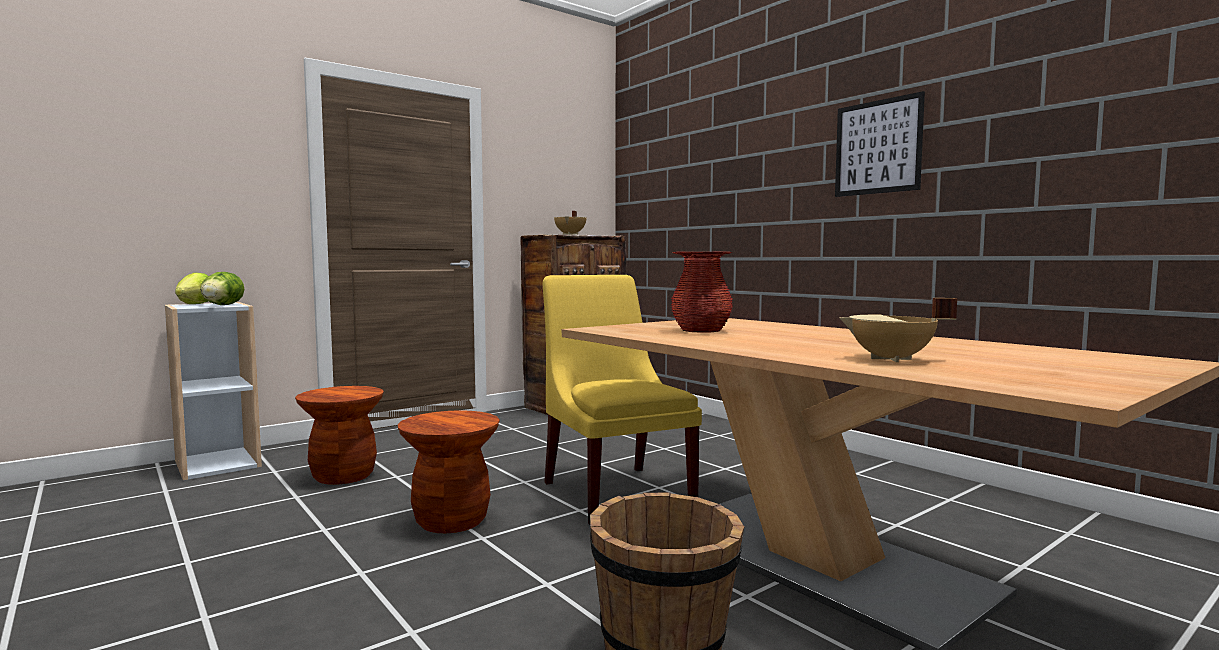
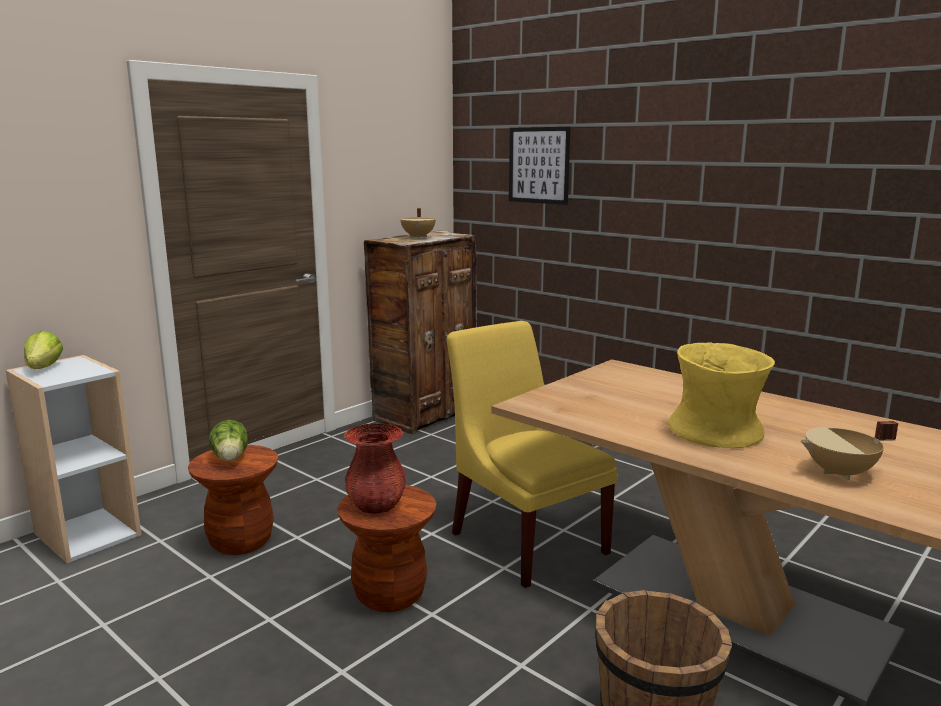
camera: 10 degrees left, 10 degrees up
lettuce [200,272,245,305] -> lettuce moved to [209,420,248,461]
red vase [671,252,733,333] -> red vase moved to [344,423,406,514]
picture [835,91,925,197] -> picture moved to [509,127,571,205]
none -> yellow vase [668,343,775,448]

